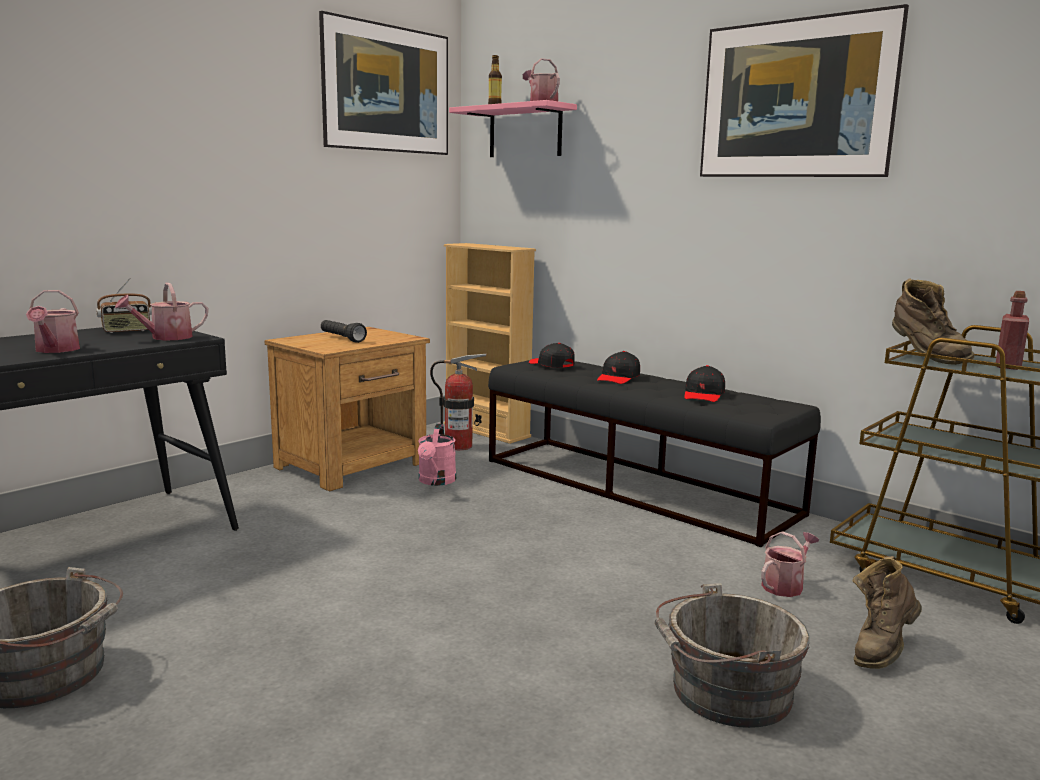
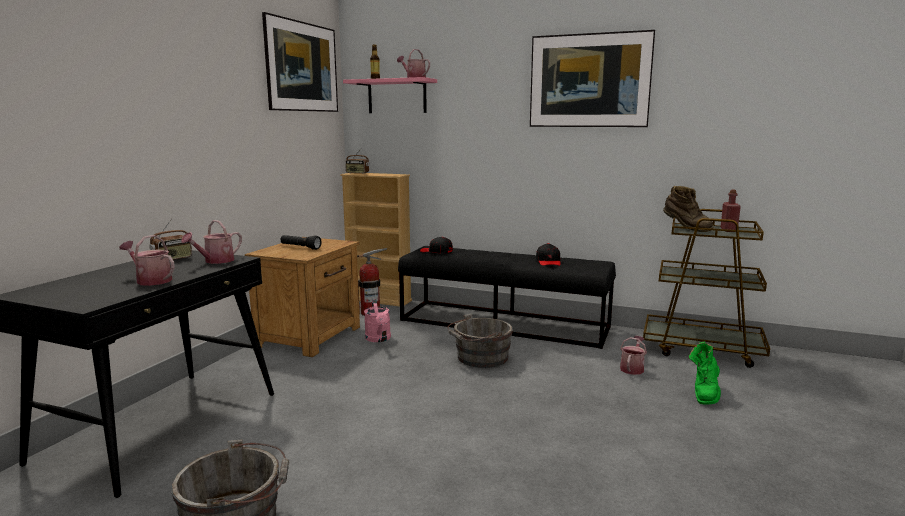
camera: 20 degrees left, 0 degrees up
watering can [26,290,80,353] -> watering can turned 150 degrees clockwise [119,235,175,286]
black cap [597,351,640,384] -> none
grey bucket [654,583,810,728] -> grey bucket moved to [447,314,513,368]
brown boot [853,556,922,669] -> green boot [689,342,721,405]
none -> radio [345,149,369,174]

